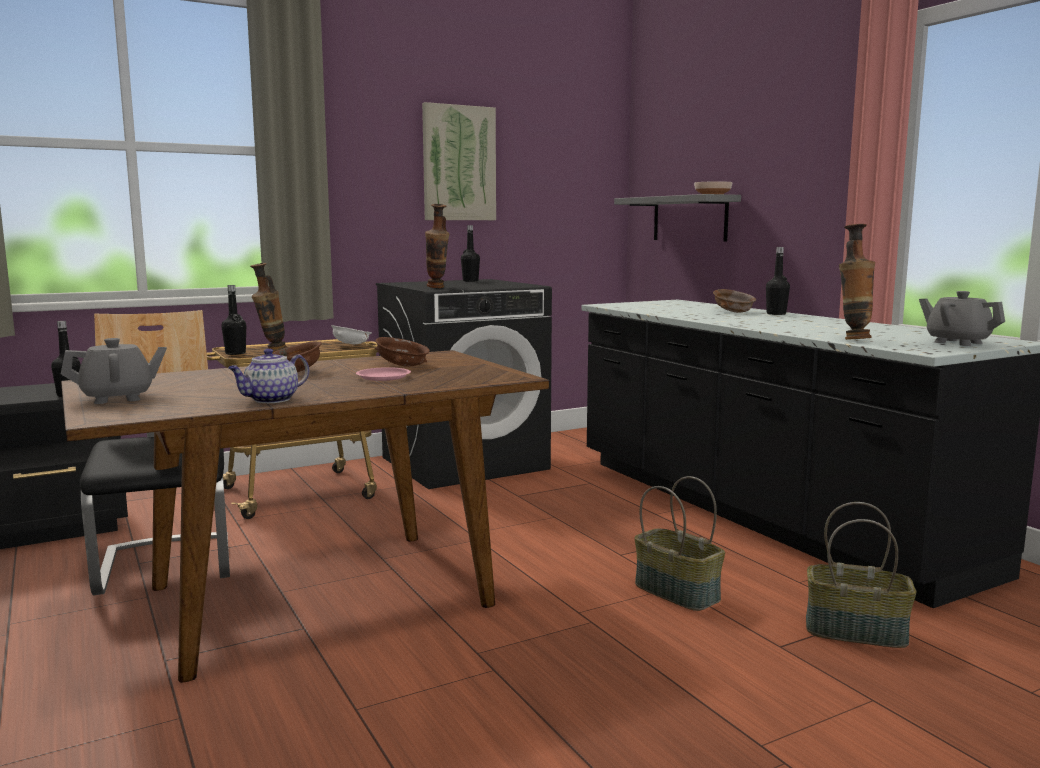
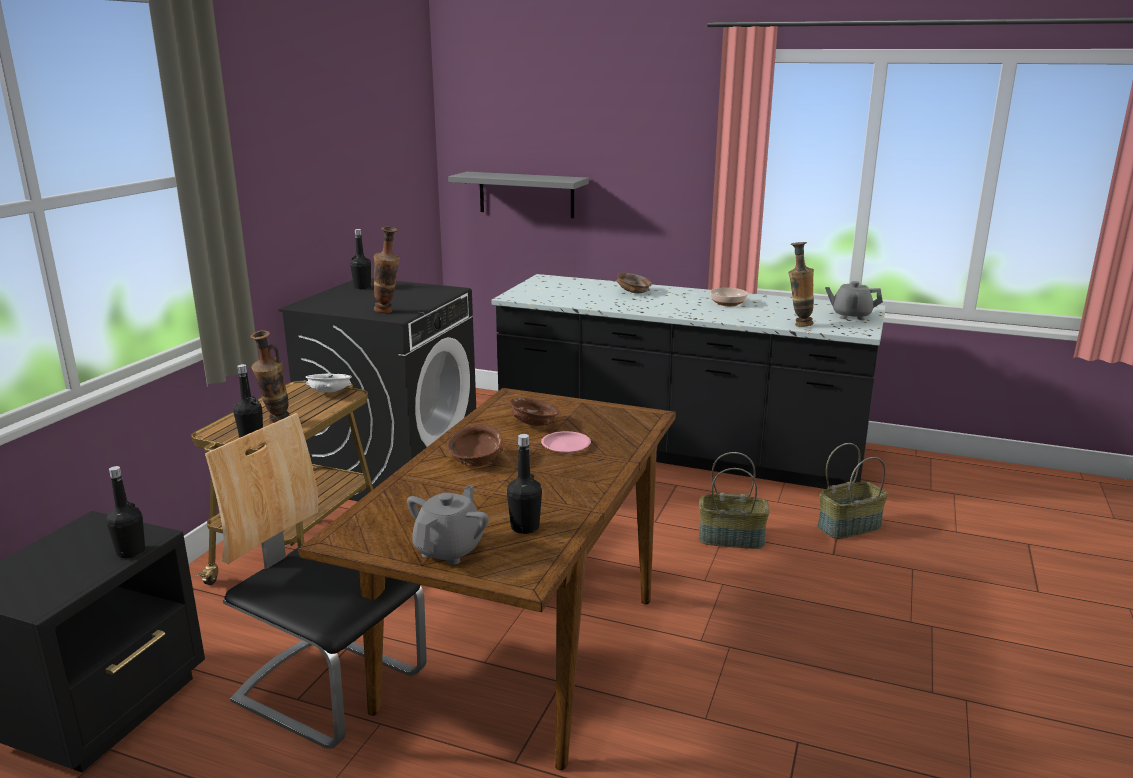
camera: 40 degrees left, 10 degrees up
teapot [228,349,309,403] -> none
picture [422,102,496,220] -> none
bowl [694,181,733,194] -> bowl moved to [710,288,748,306]
black bottle [766,247,790,315] -> black bottle moved to [507,434,542,534]

